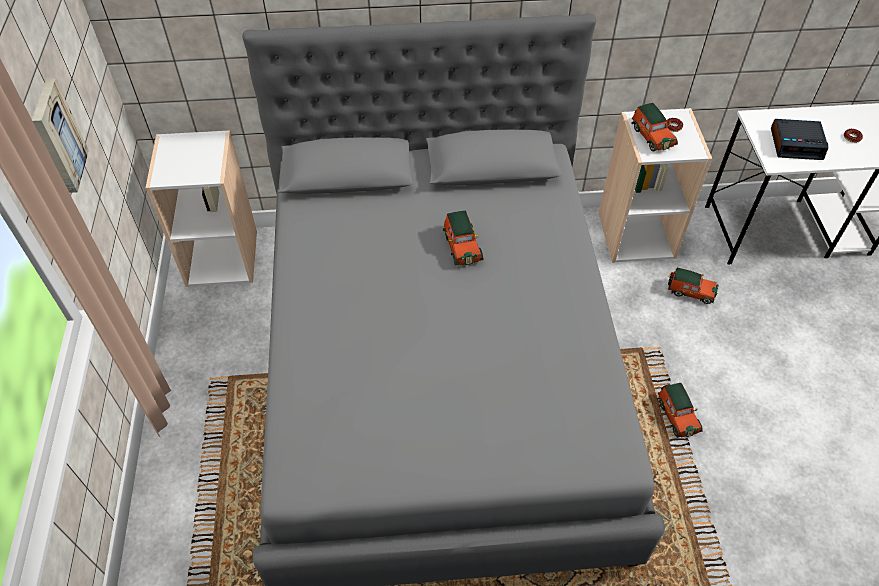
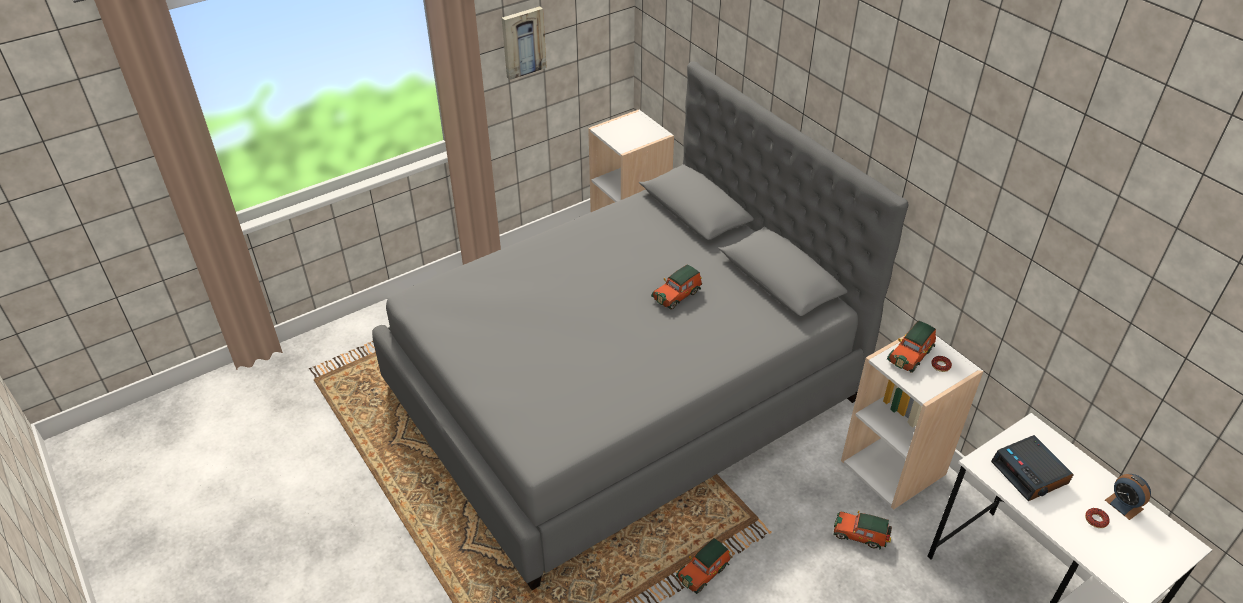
camera: 60 degrees right, 10 degrees down
toy car [668,268,719,304] -> toy car turned 120 degrees clockwise [833,510,892,549]
none -> alarm clock [1105,474,1151,520]

